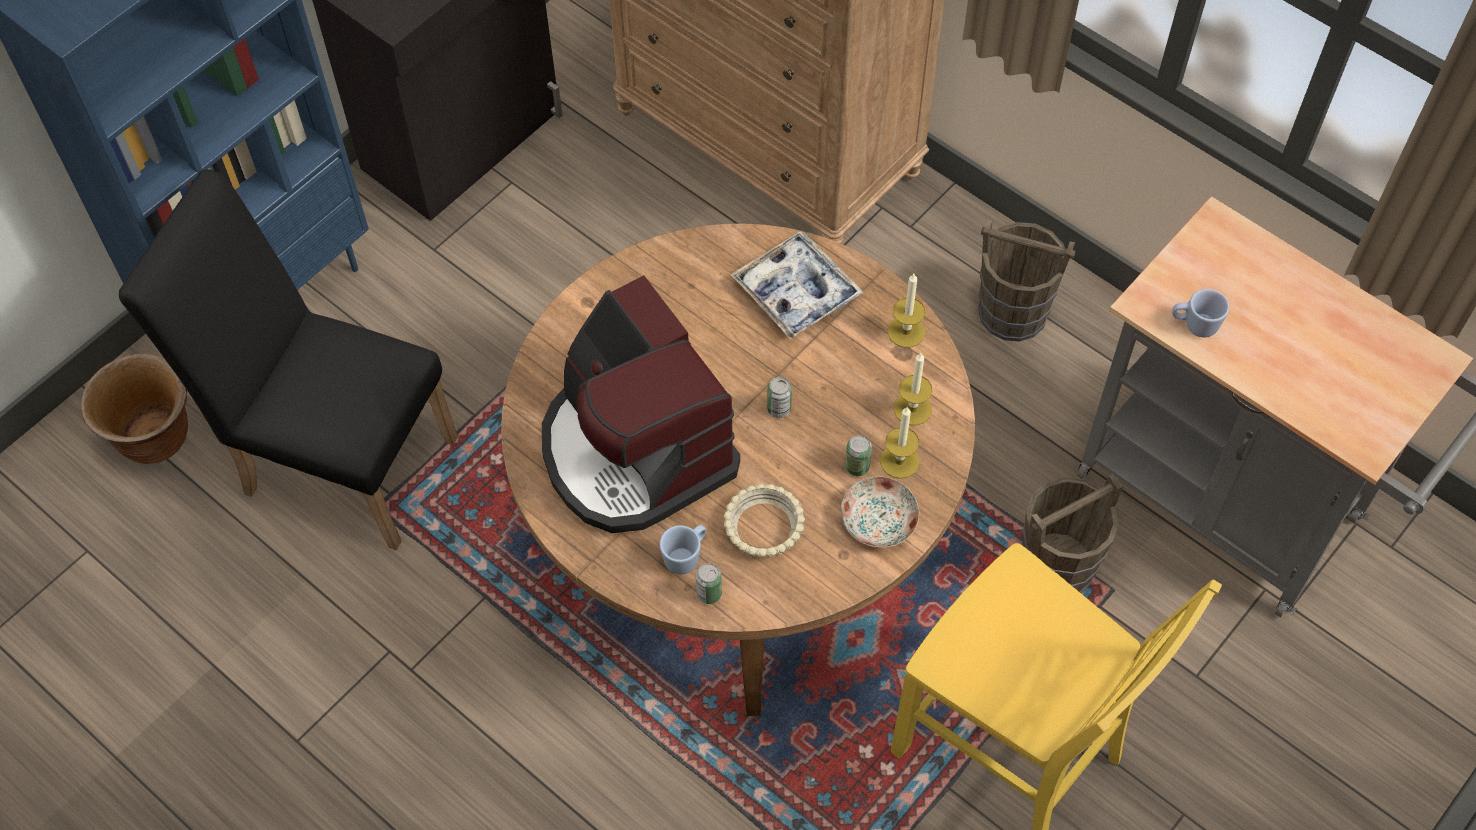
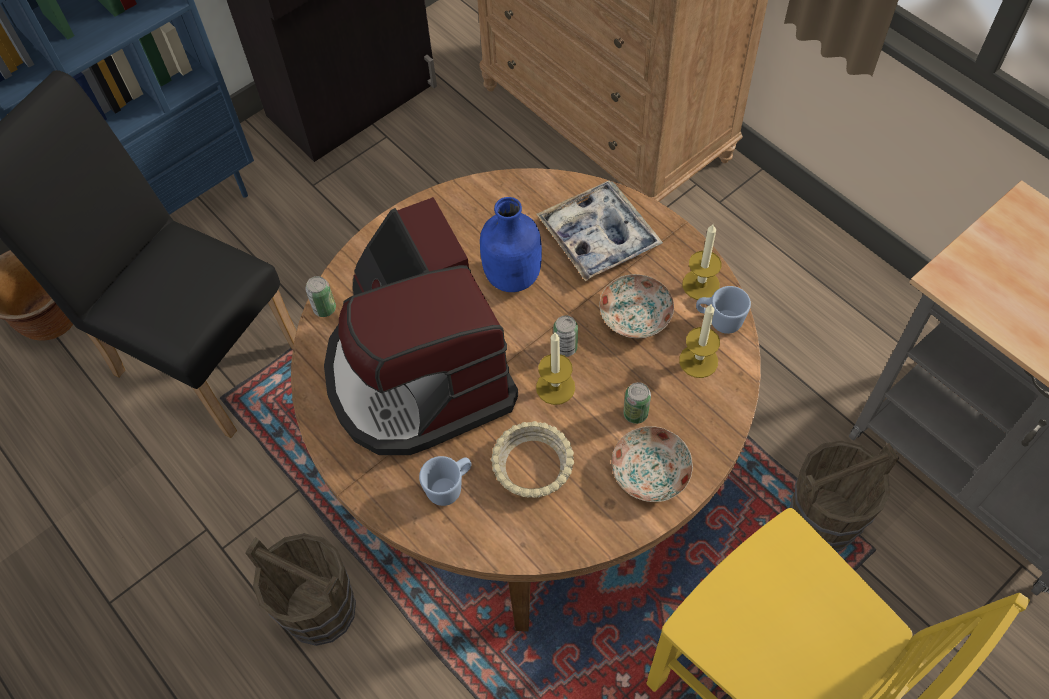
camera: 10 degrees right, 0 degrees up
can [695,563,722,604] -> can moved to [306,276,336,317]
candle [880,407,919,479] -> candle moved to [536,333,575,405]
brown bucket [978,219,1075,342] -> brown bucket moved to [245,533,356,646]
blue mug [1172,289,1229,337] -> blue mug moved to [696,286,751,334]
none -> blue bottle [480,197,542,292]
none -> plate [599,274,674,339]

